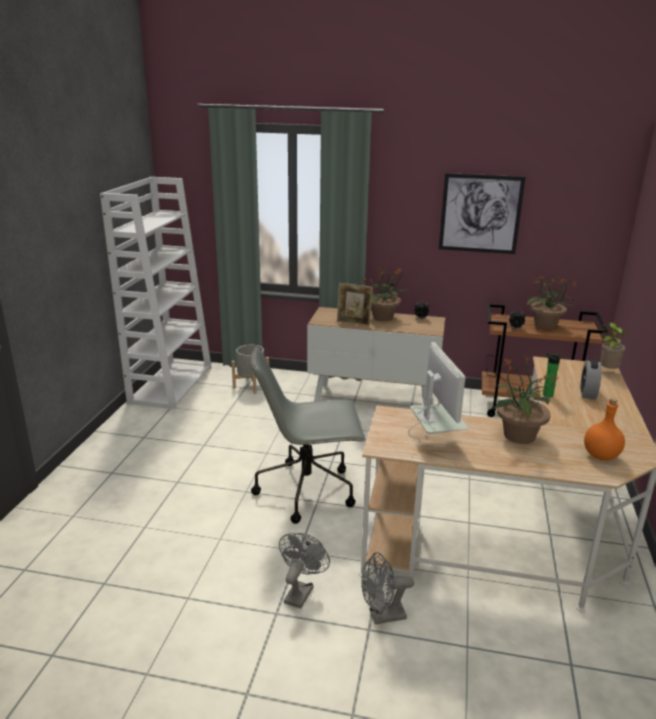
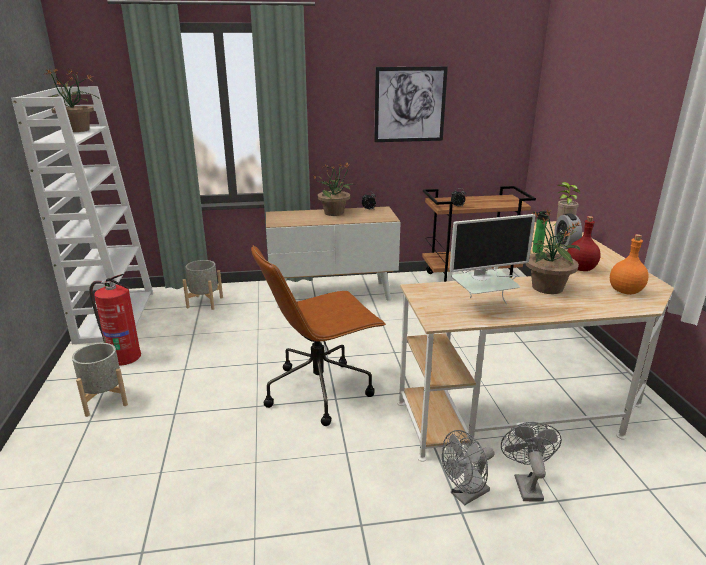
camera: 20 degrees left, 0 degrees up
grey office chair [251,346,366,524] -> brown office chair [251,245,386,426]
grey fan [279,533,330,609] -> grey fan moved to [501,422,562,502]
picture frame [337,283,373,326] -> none
monitor [408,342,468,445] -> monitor turned 105 degrees clockwise [450,214,535,304]
potted plant [527,274,577,330] -> potted plant moved to [46,68,98,132]
none -> grey planter [72,343,128,417]
none -> fire extinguisher [89,274,141,366]
none -> red bottle [567,216,601,271]

